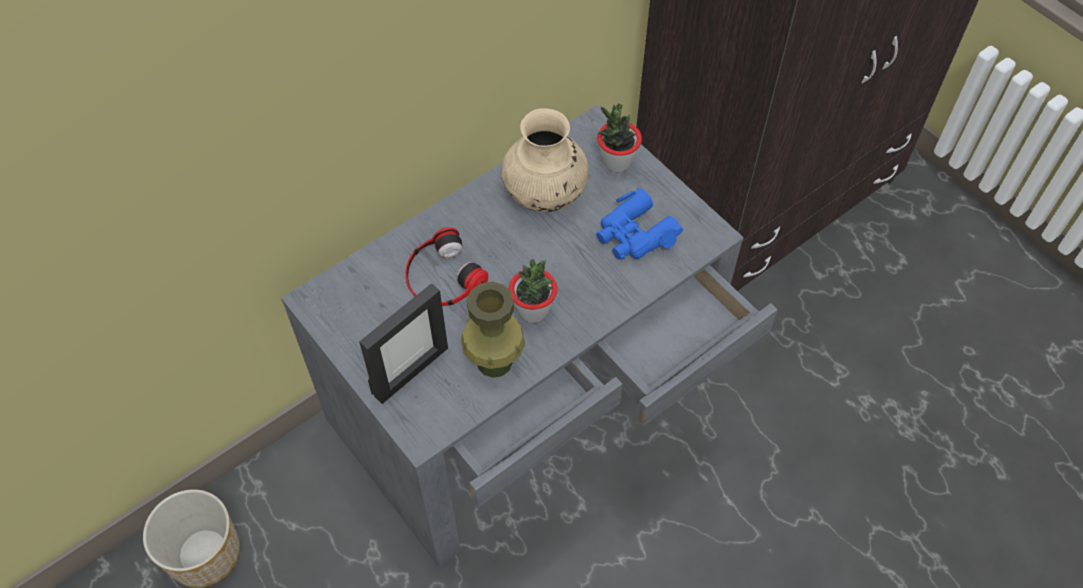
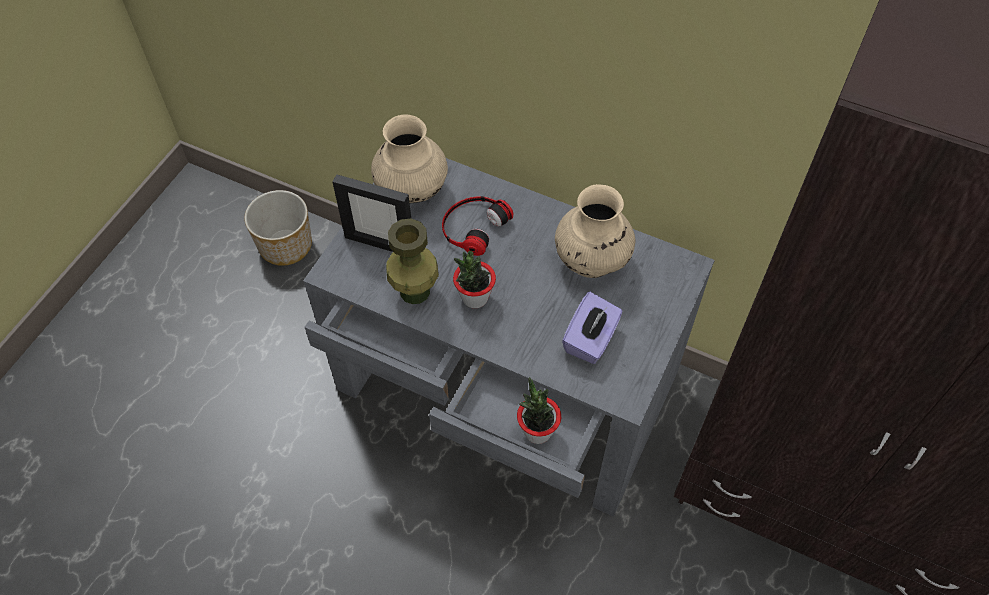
camera: 65 degrees right, 0 degrees up
blue binoculars [596,188,683,260] -> purple tissue box [562,292,622,364]
potted plant [597,104,642,172] -> potted plant moved to [517,377,561,444]
none -> beige vase [371,115,448,203]

